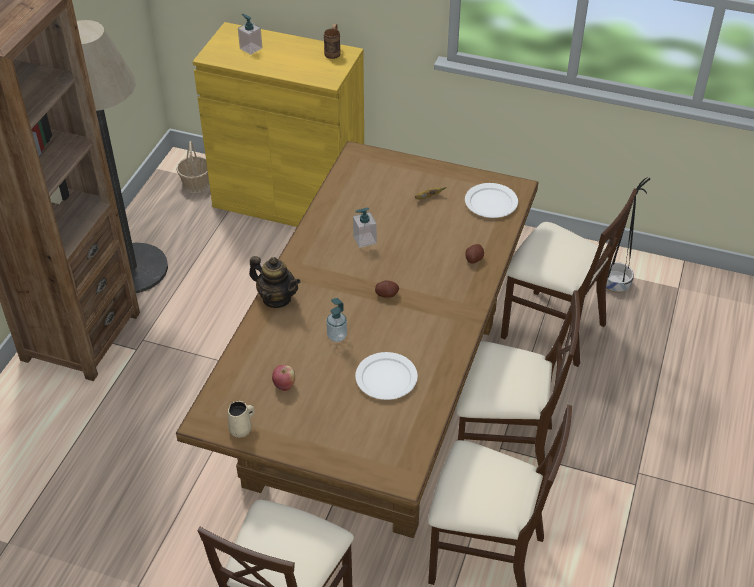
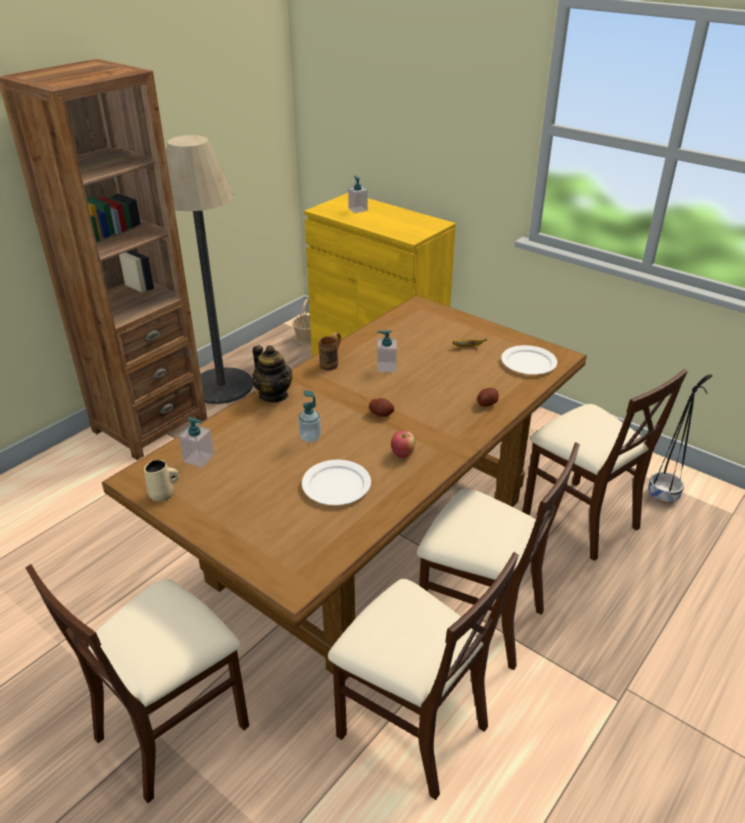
camera: 20 degrees right, 10 degrees down
apple [272,365,295,391] -> apple moved to [391,431,415,459]
brown mug [324,24,341,59] -> brown mug moved to [319,332,341,370]
none -> soap dispenser [179,417,214,468]

